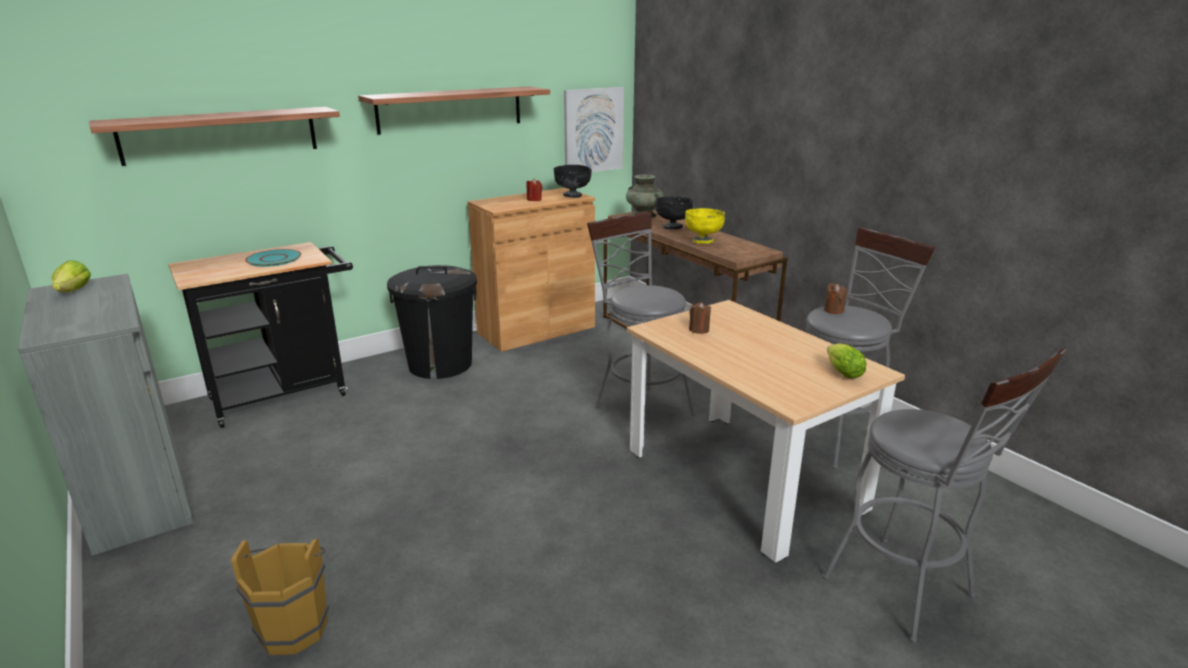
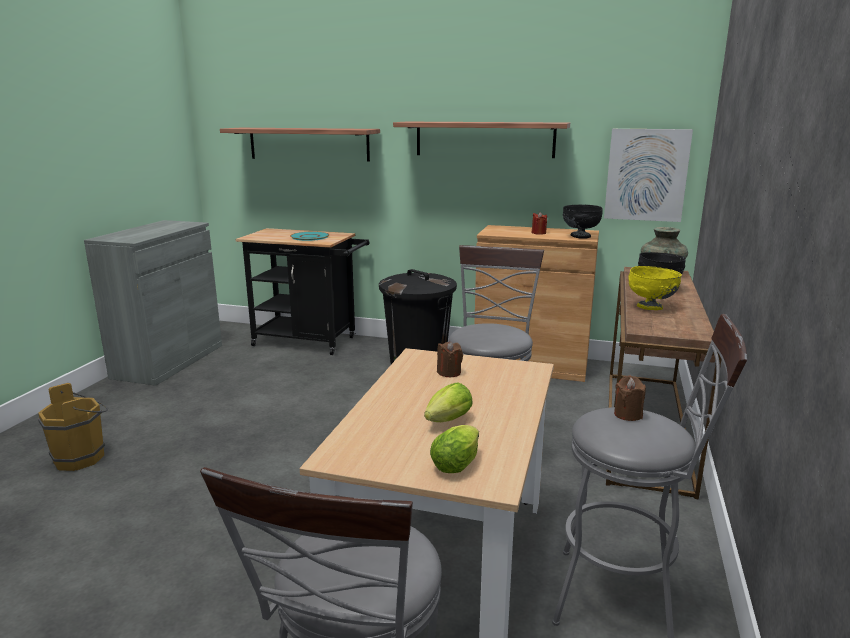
camera: 50 degrees right, 5 degrees down
lettuce [52,260,91,292] -> lettuce moved to [424,382,473,422]

